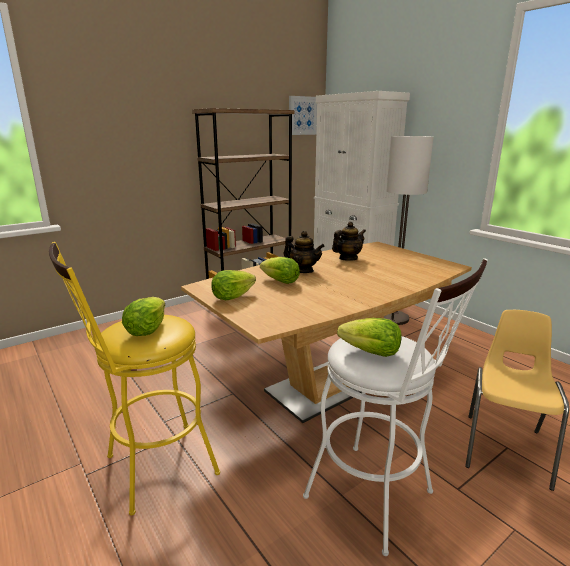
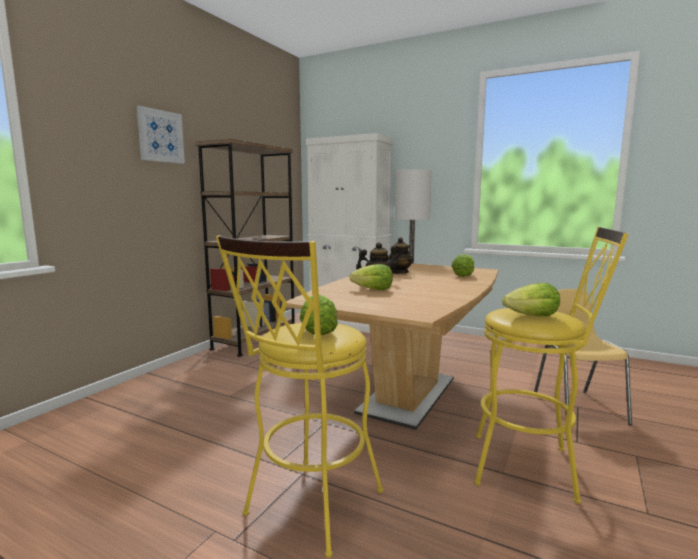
camera: 25 degrees left, 10 degrees down
lettuce [211,270,256,300] -> lettuce moved to [451,254,474,277]
picture [289,96,317,135] -> picture moved to [137,106,185,164]
white stool [303,258,488,556] -> yellow stool [474,227,629,504]

